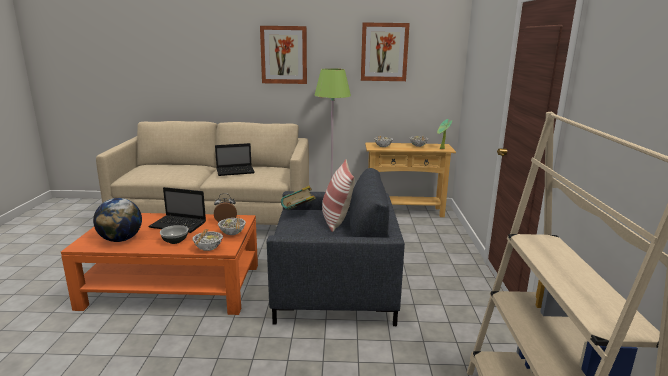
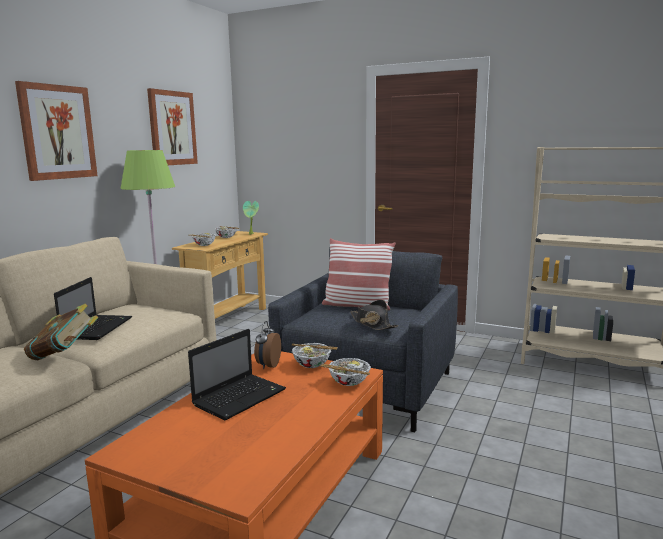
camera: 65 degrees left, 5 degrees down
globe [93,198,142,242] -> none
bowl [160,225,188,244] -> none
book [281,186,316,210] -> book moved to [24,304,98,360]
none -> black hat [350,300,399,330]

